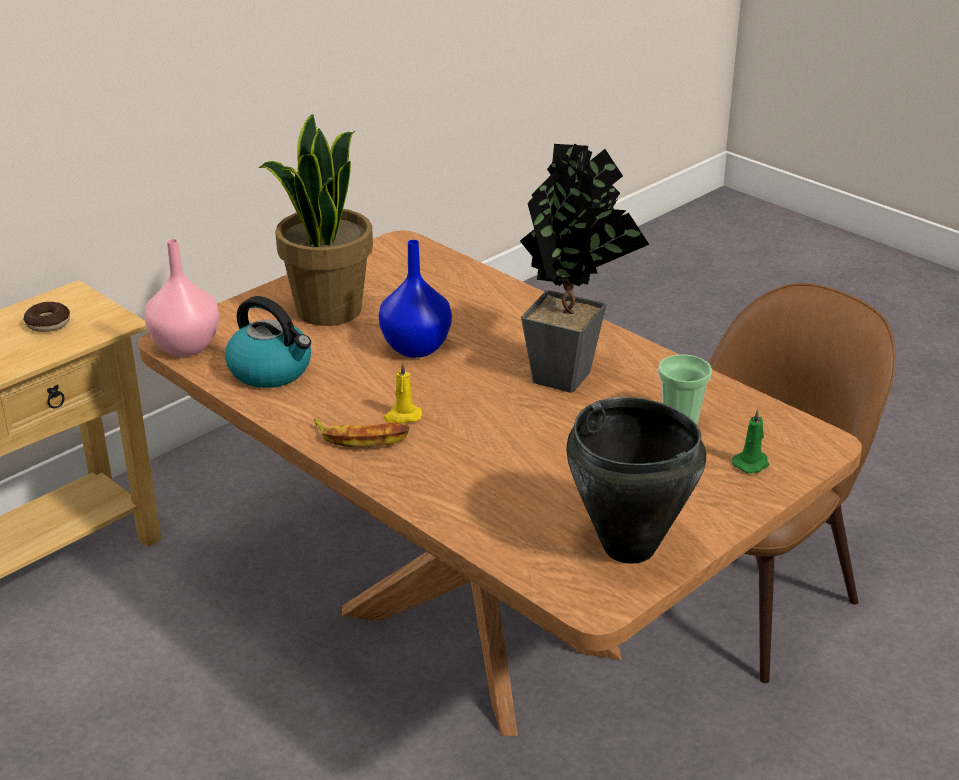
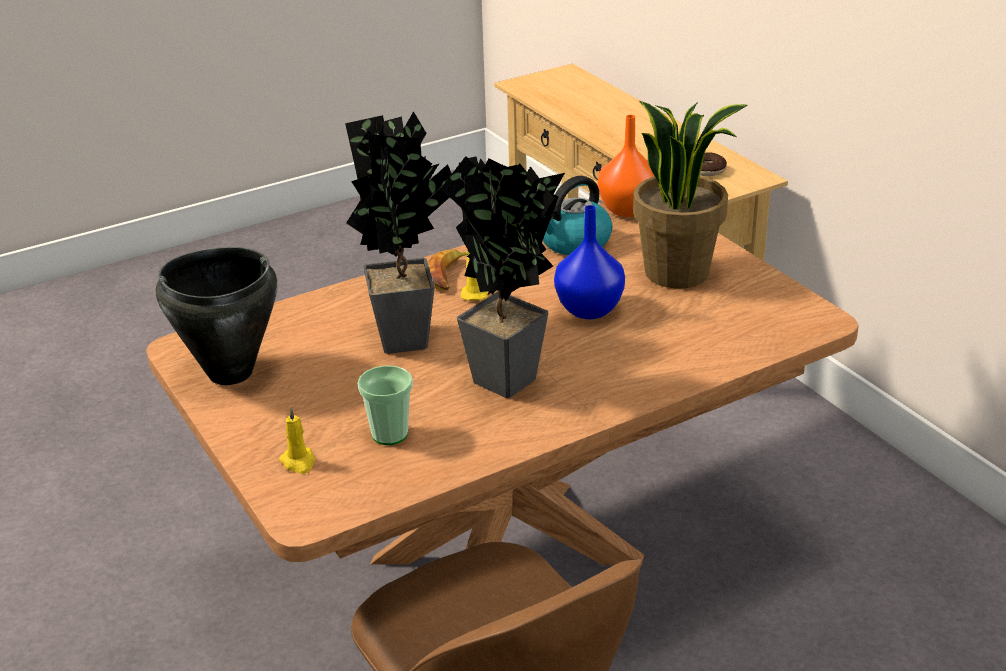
camera: 105 degrees right, 0 degrees up
pink vase [145,239,219,357] -> orange vase [598,115,654,217]
green candle [732,409,769,474] -> yellow candle [279,407,315,474]
none -> potted plant [345,111,452,354]

